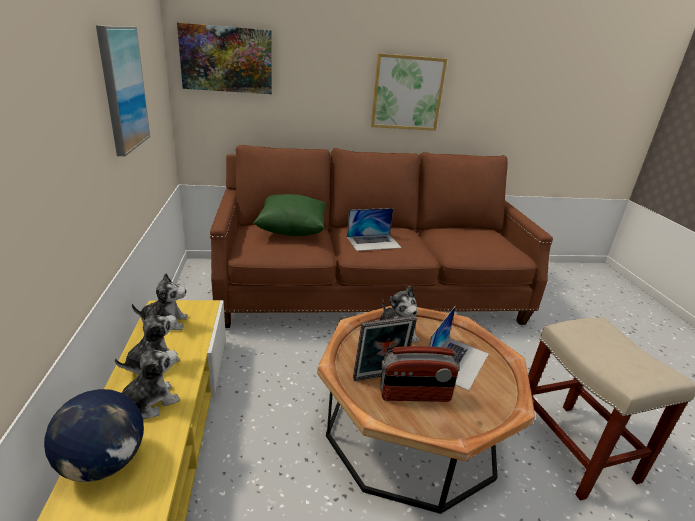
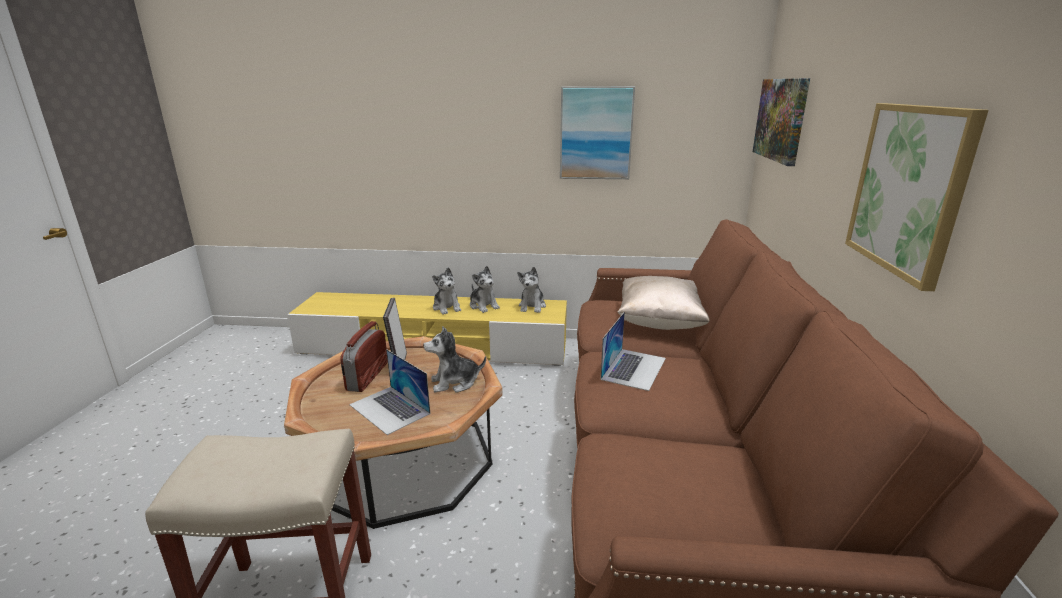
camera: 105 degrees right, 5 degrees down
globe [44,389,144,482] -> none
green pillow [253,194,326,236] -> beige pillow [617,276,710,330]
laptop [347,208,402,251] -> laptop turned 150 degrees counterclockwise [601,312,666,391]

